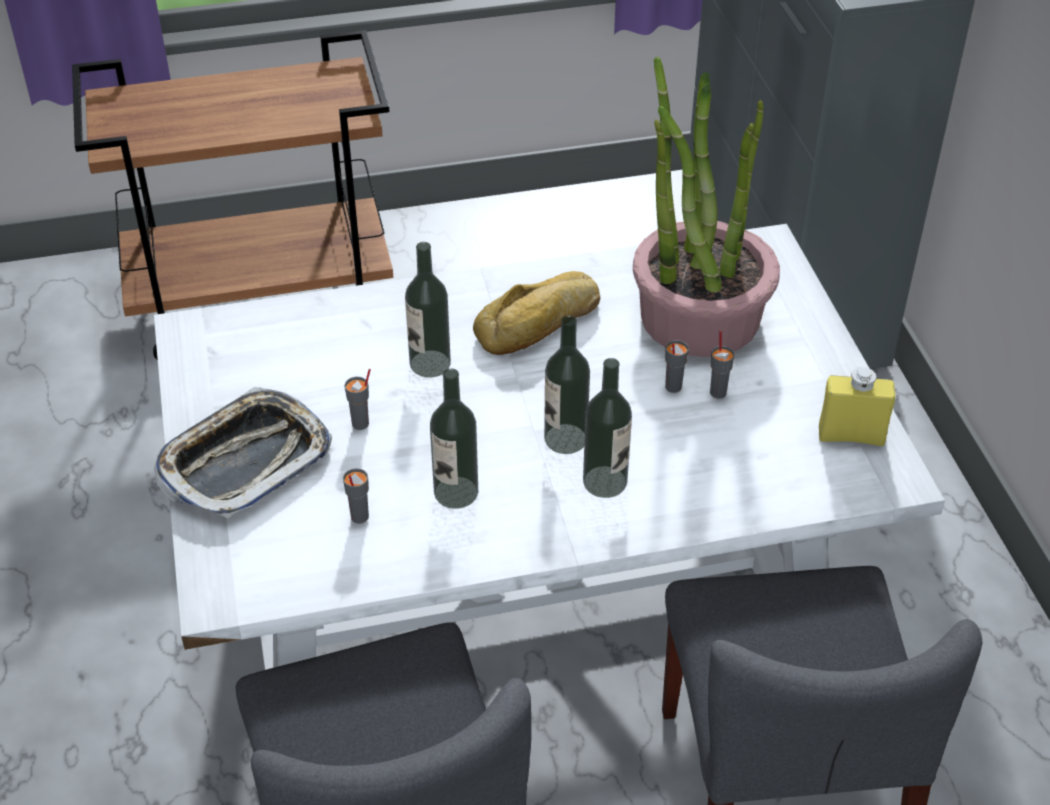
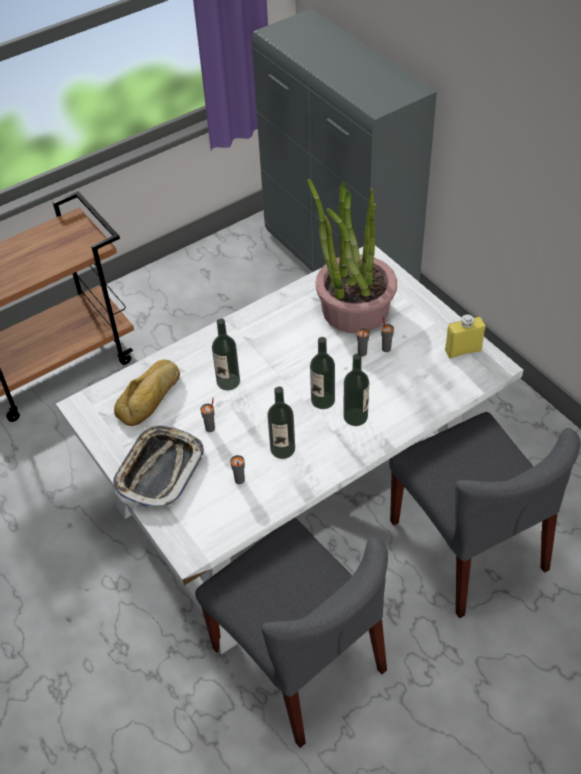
camera: 20 degrees left, 5 degrees up
bread [473,271,600,355] -> bread moved to [114,359,180,426]

